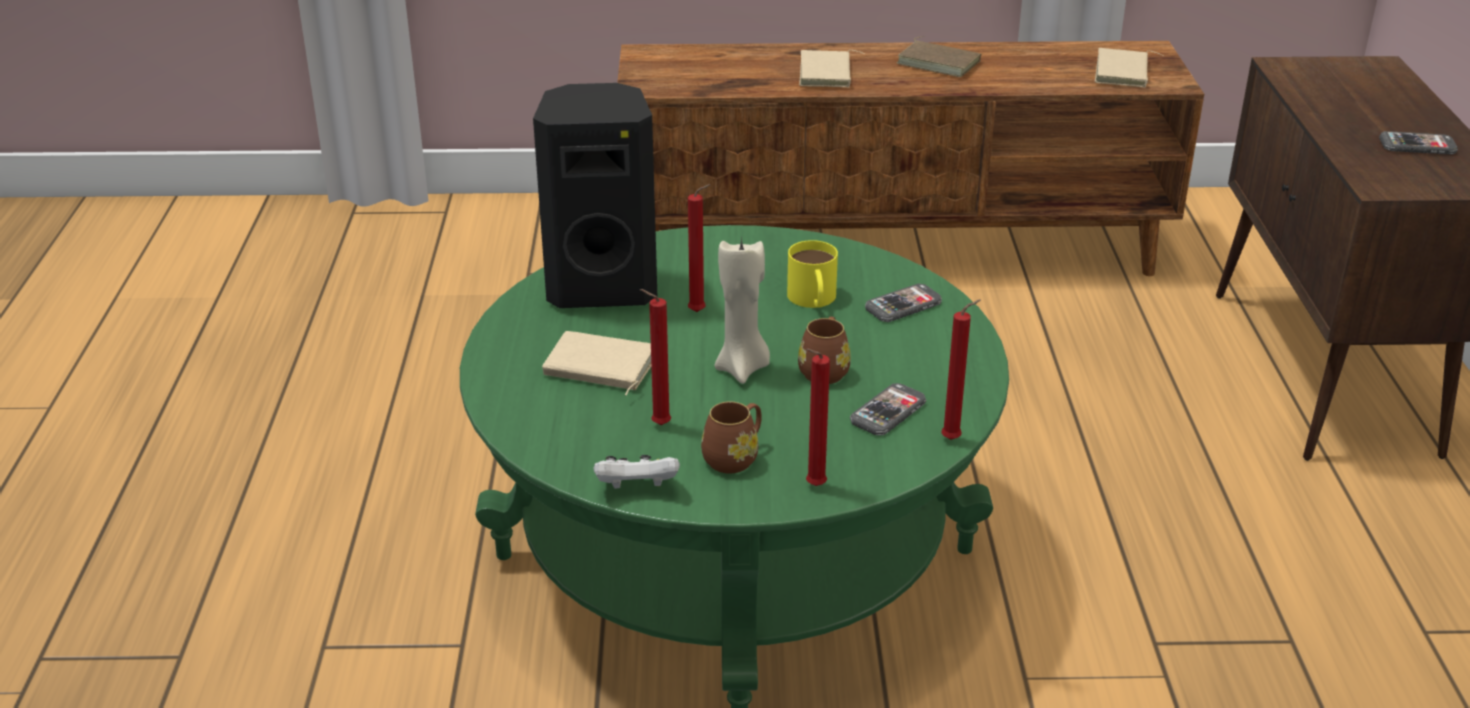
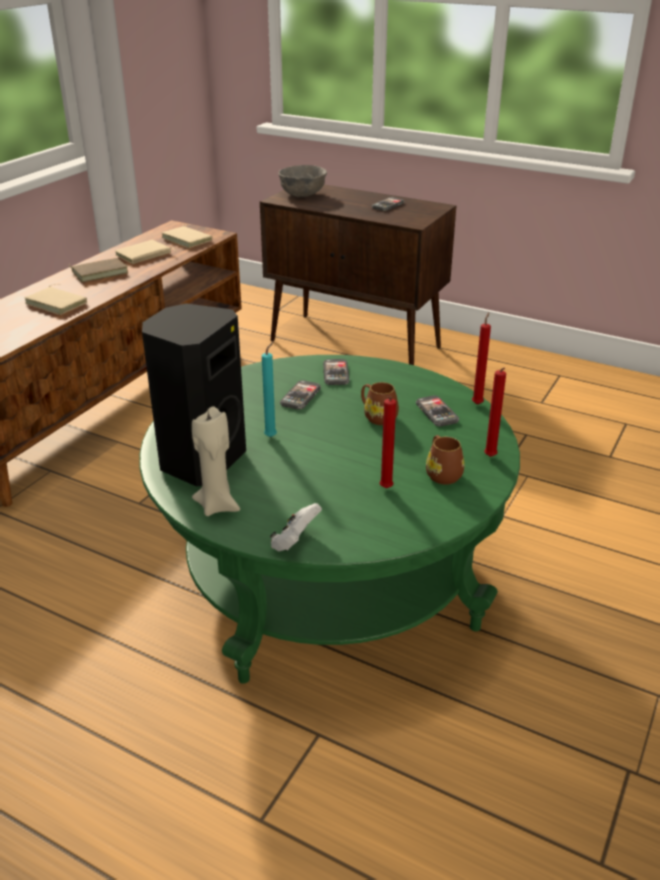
camera: 60 degrees left, 0 degrees up
beige book [542,331,651,396] -> beige book moved to [115,240,176,264]
white game controller [594,455,680,489] -> white game controller moved to [270,503,322,551]
red candle [688,184,711,312] -> turquoise candle [262,341,277,437]
beige candle [715,236,770,384] -> beige candle moved to [192,406,240,516]
yellow mug [787,240,838,308] -> phone [280,380,321,410]
none -> grey bowl [278,165,327,197]

